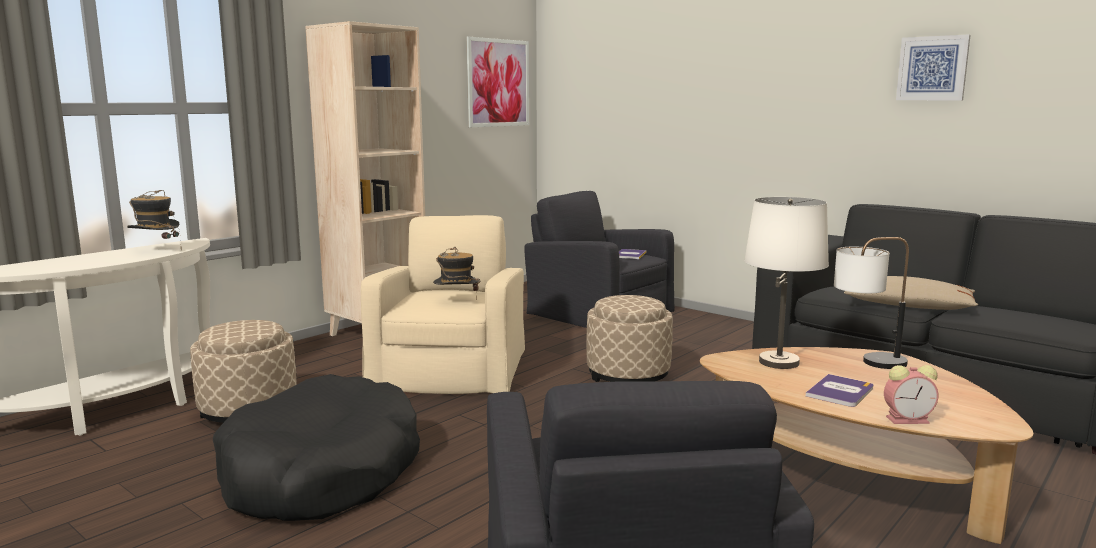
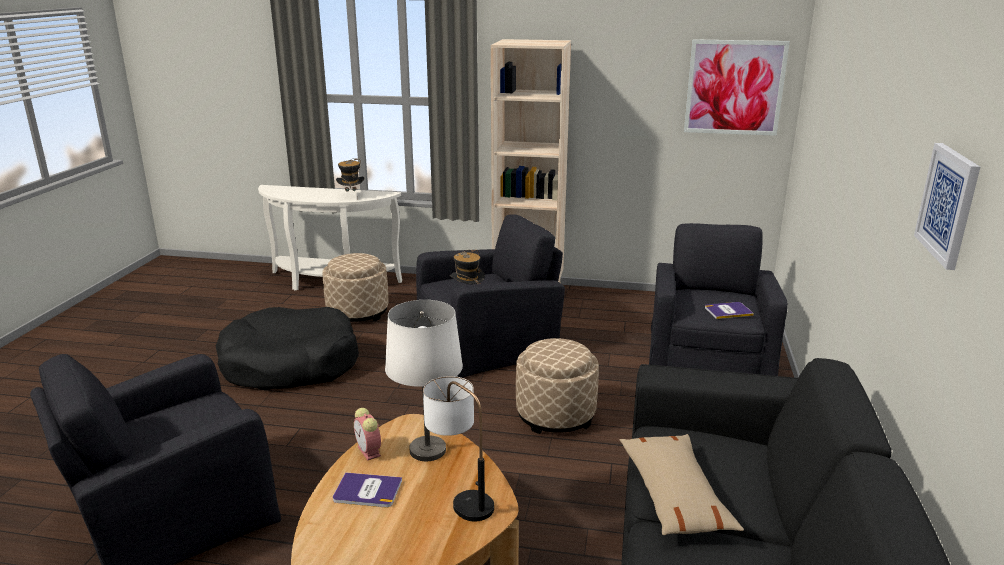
camera: 60 degrees right, 10 degrees up
beige armchair [361,215,525,394] -> black armchair [416,214,565,378]
alarm clock [884,365,938,424] -> alarm clock moved to [354,408,381,460]

